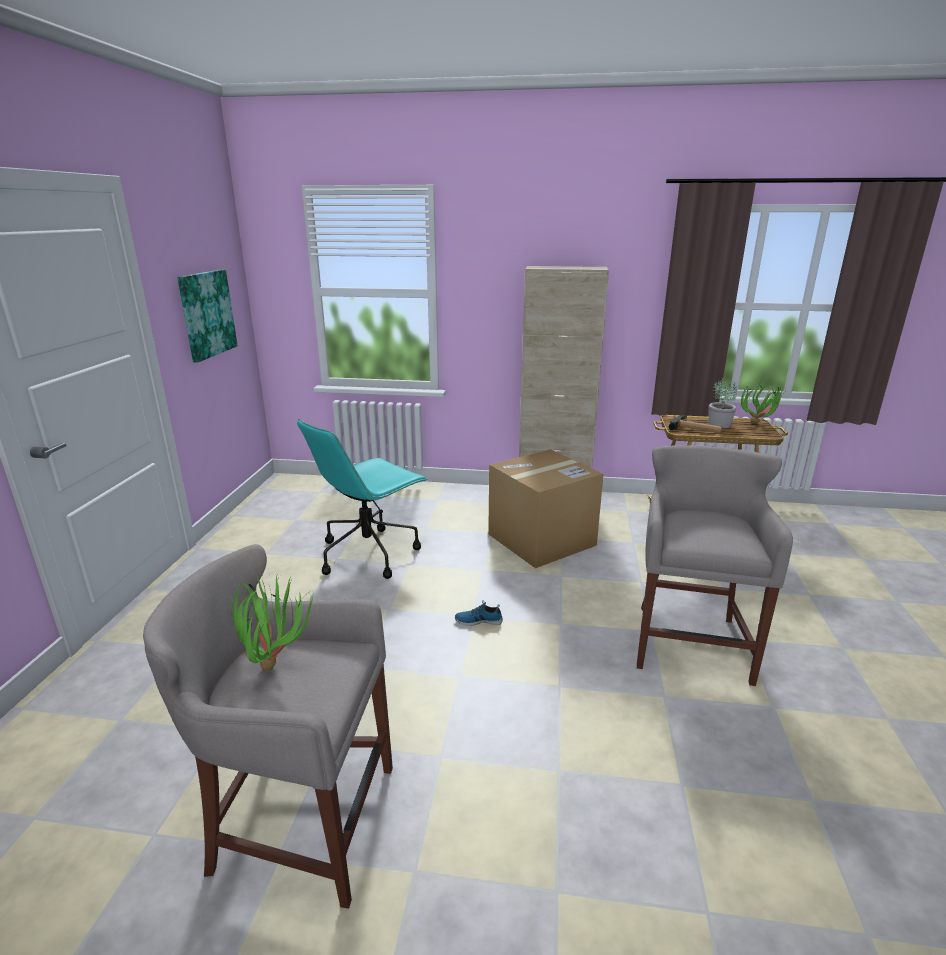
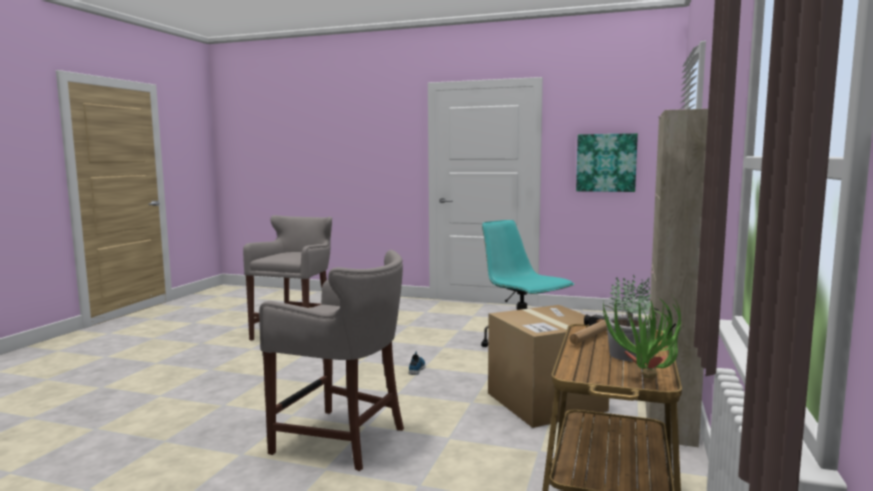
camera: 100 degrees right, 15 degrees down
potted plant [231,576,313,671] -> none

